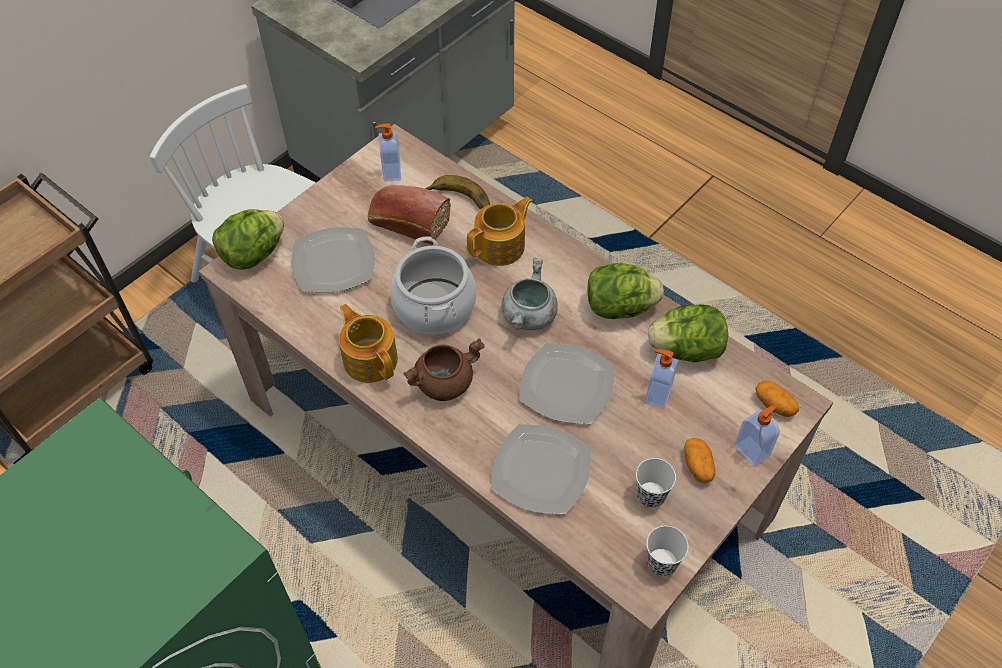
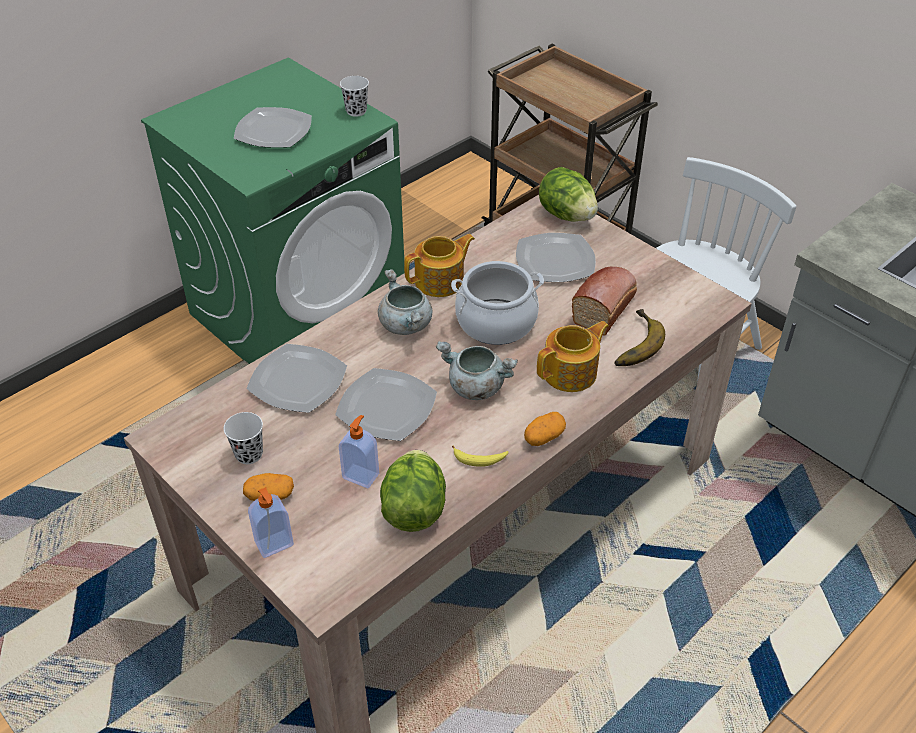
camera: 95 degrees right, 10 degrees down
soap dispenser [375,124,401,182] -> none
brown cooking pot [404,338,485,401] -> grey cooking pot [378,269,432,335]
teapot [467,197,532,266] -> teapot turned 90 degrees counterclockwise [537,321,609,392]
lettuce [587,263,664,319] -> banana [452,446,508,467]
white cup [647,526,689,576] -> white cup moved to [340,76,369,117]
potato [756,381,799,417] -> potato moved to [524,412,566,446]
none -> plate [234,107,312,148]

